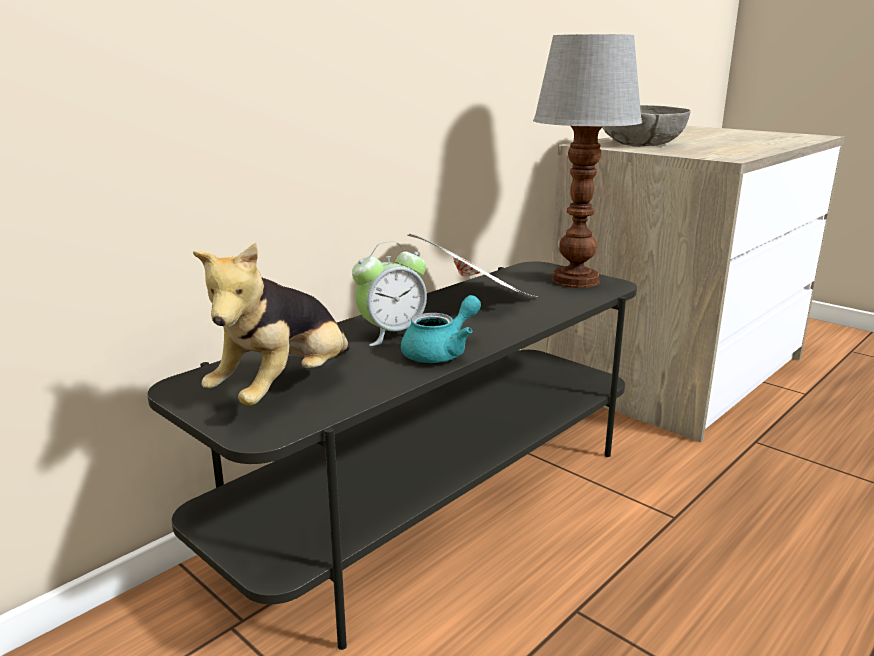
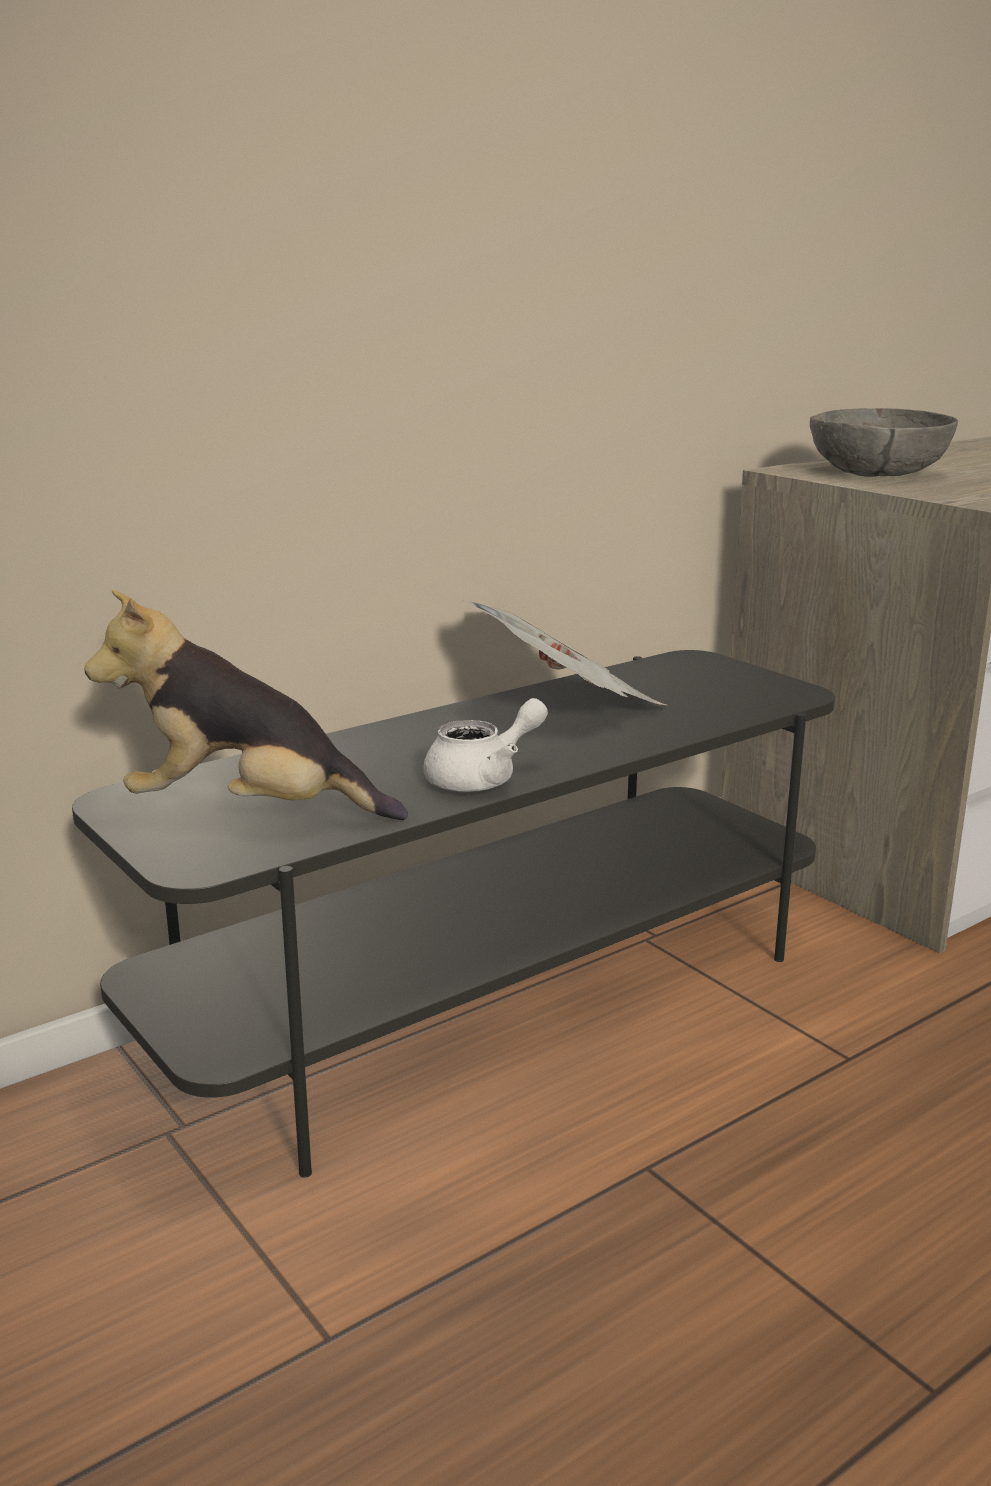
camera: 10 degrees right, 0 degrees up
plush toy [193,243,350,406] -> plush toy turned 60 degrees clockwise [84,590,408,820]
alarm clock [352,241,427,346] -> none
turquoise teapot [401,295,481,363] -> white teapot [423,698,548,792]
table lamp [533,34,643,288] -> none

